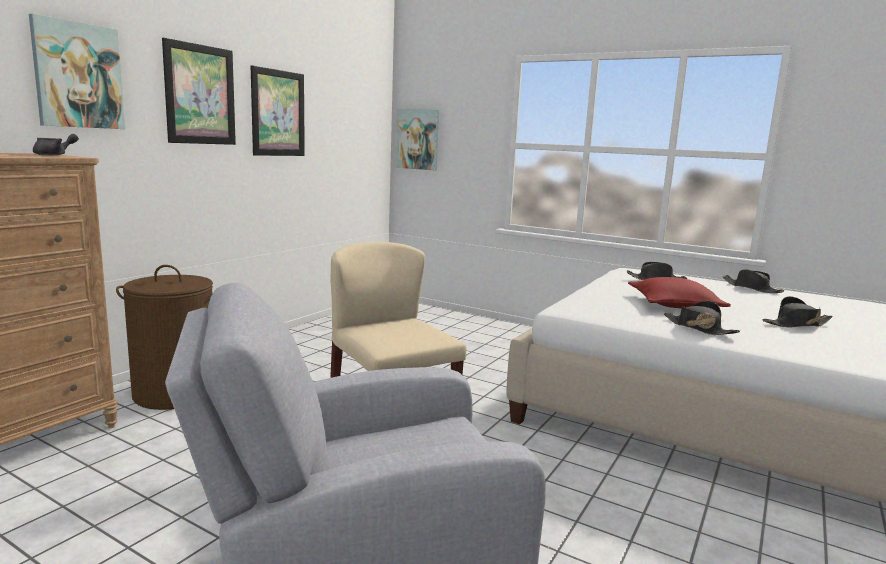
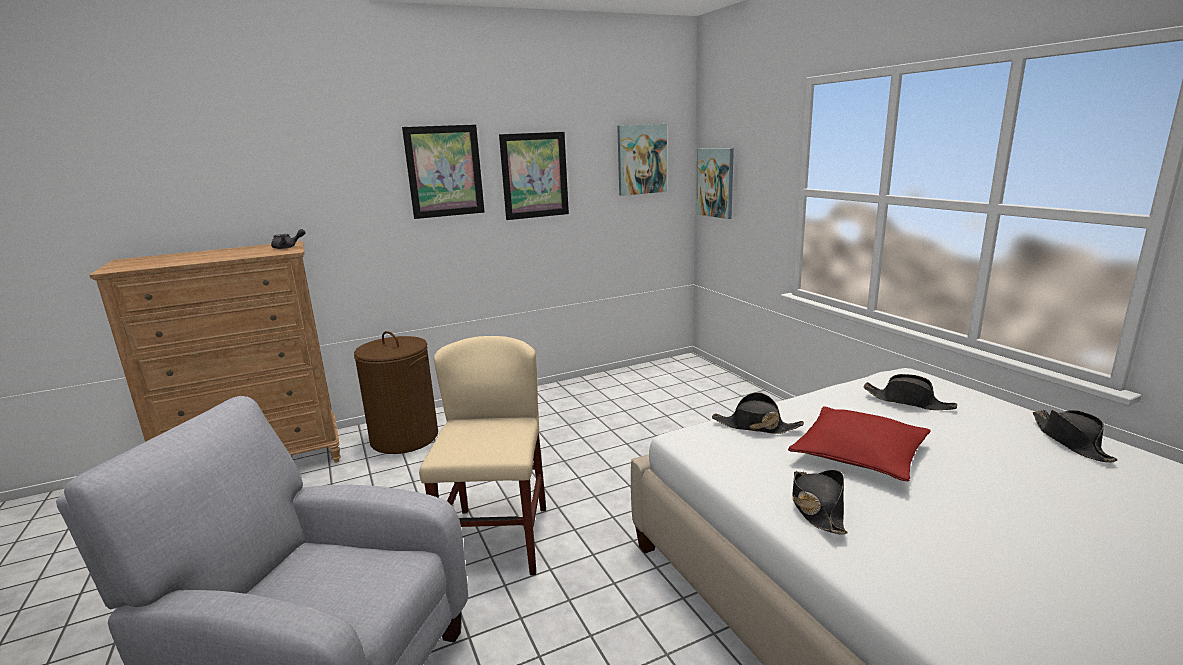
camera: 35 degrees right, 5 degrees up
picture [29,13,125,129] -> picture moved to [617,124,667,196]
black hat [763,296,833,327] -> black hat moved to [712,392,804,434]

